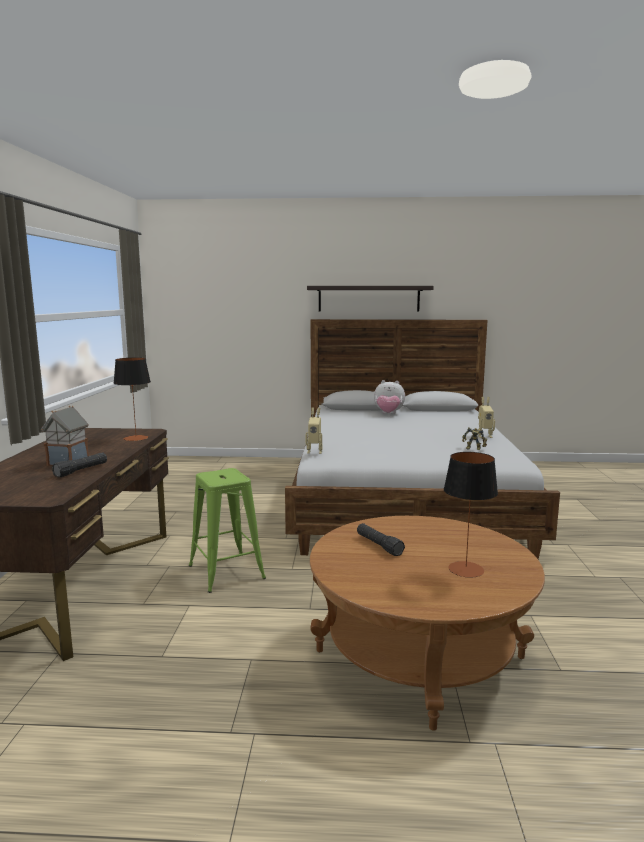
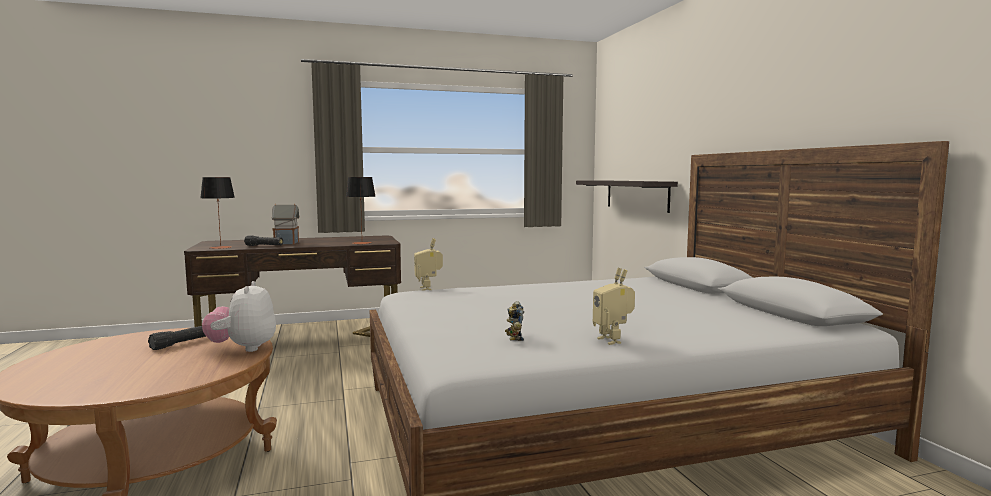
camera: 70 degrees right, 5 degrees down
green stool [189,468,266,593] -> none
shelf [307,286,434,312] -> shelf moved to [576,180,678,213]
plush toy [374,380,405,414] -> plush toy moved to [202,281,276,352]
table lamp [444,452,498,577] -> table lamp moved to [201,177,235,249]

